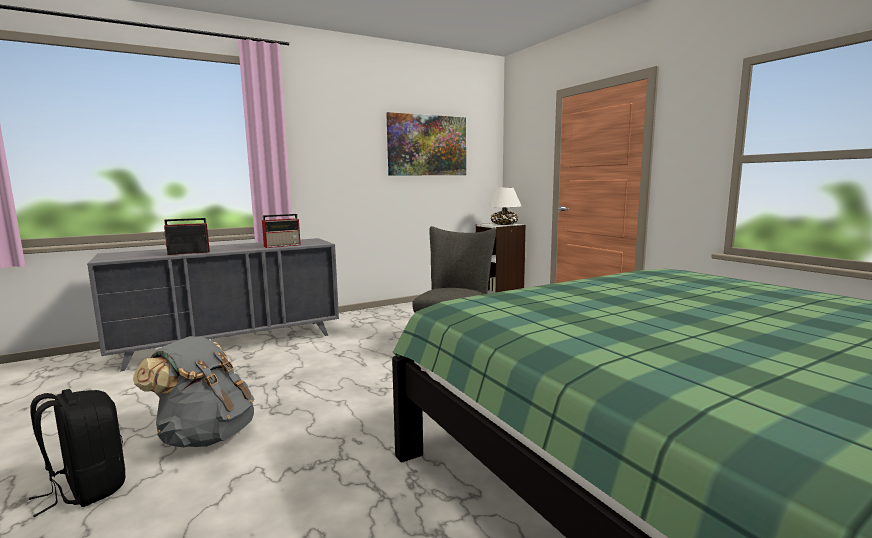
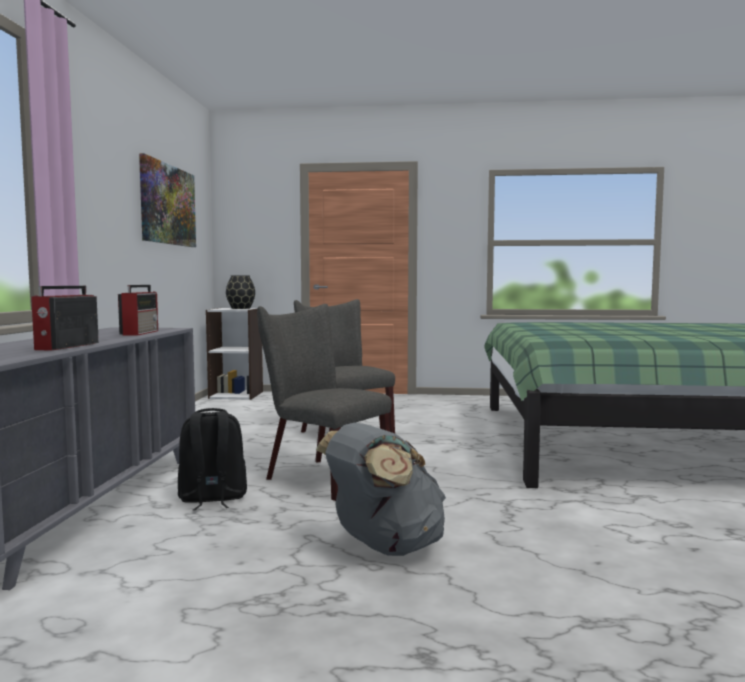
camera: 55 degrees left, 5 degrees down
black backpack [29,389,125,517] -> black backpack moved to [178,408,247,511]
white table lamp [488,188,521,225] -> black vase [226,276,255,309]
none -> grey chair [257,304,392,501]

